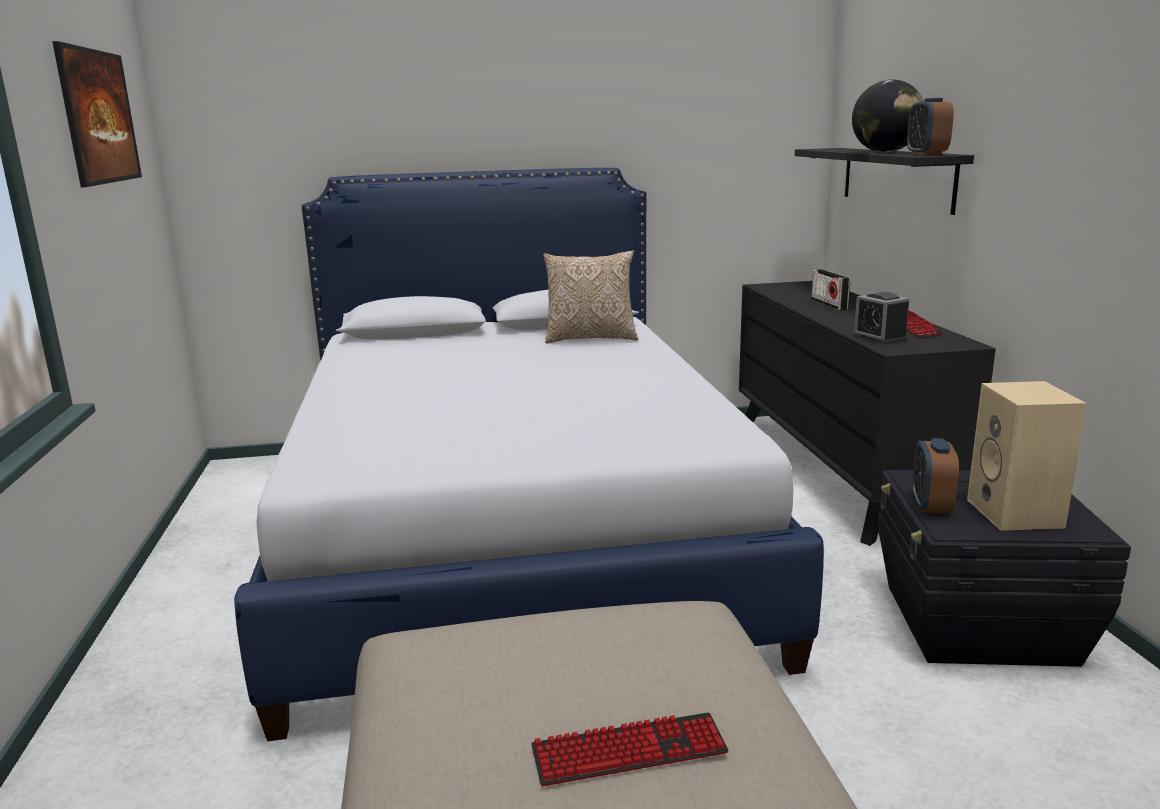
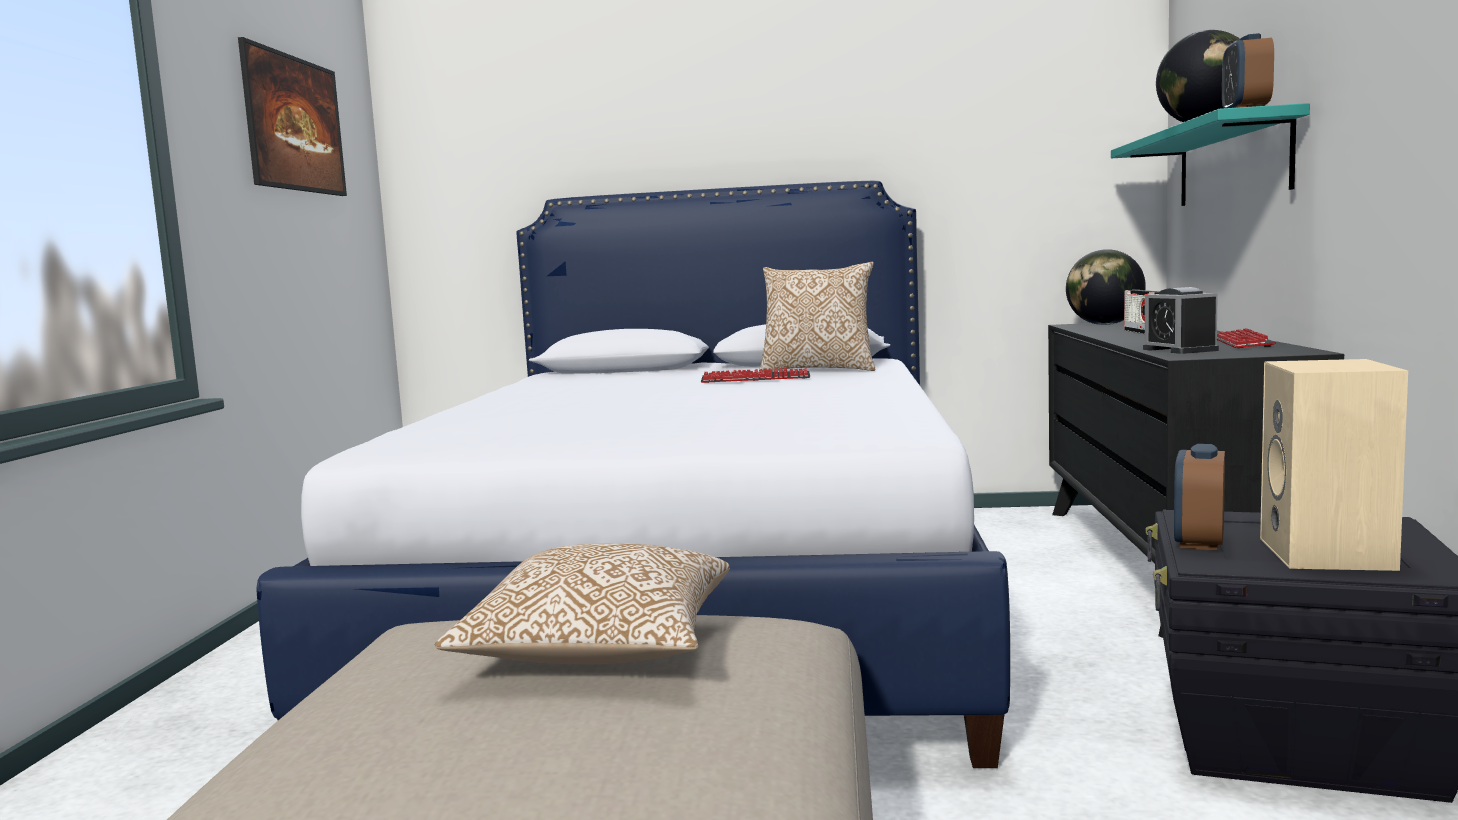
camera: 15 degrees right, 10 degrees down
keyboard [531,712,729,786] -> keyboard moved to [701,368,810,383]
black shelf [795,148,974,215] -> turquoise shelf [1111,103,1310,206]
none -> pillow [435,543,730,664]
none -> globe [1066,249,1146,325]

